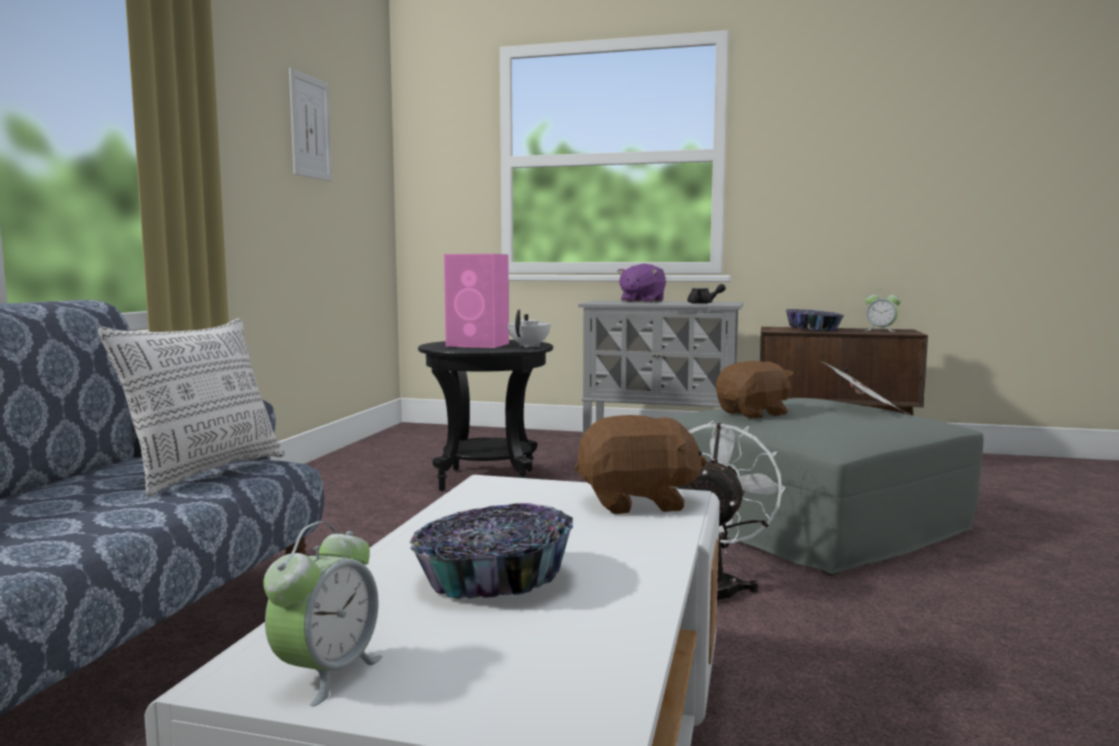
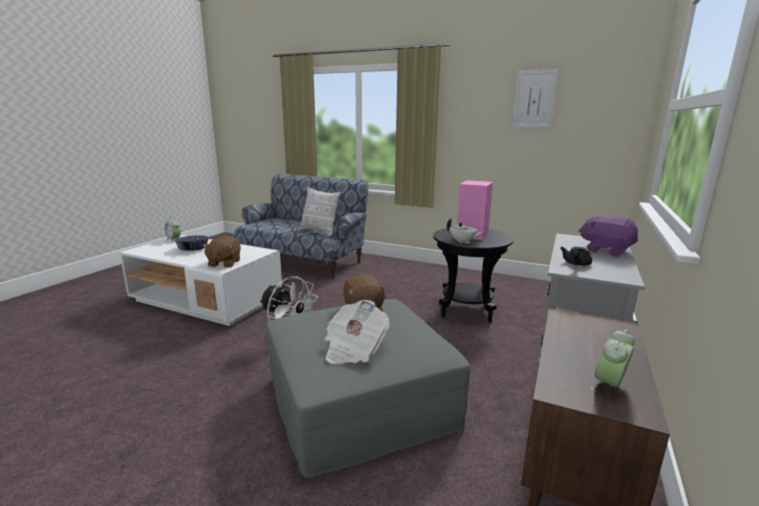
camera: 100 degrees right, 10 degrees up
bowl [786,309,844,331] -> none

